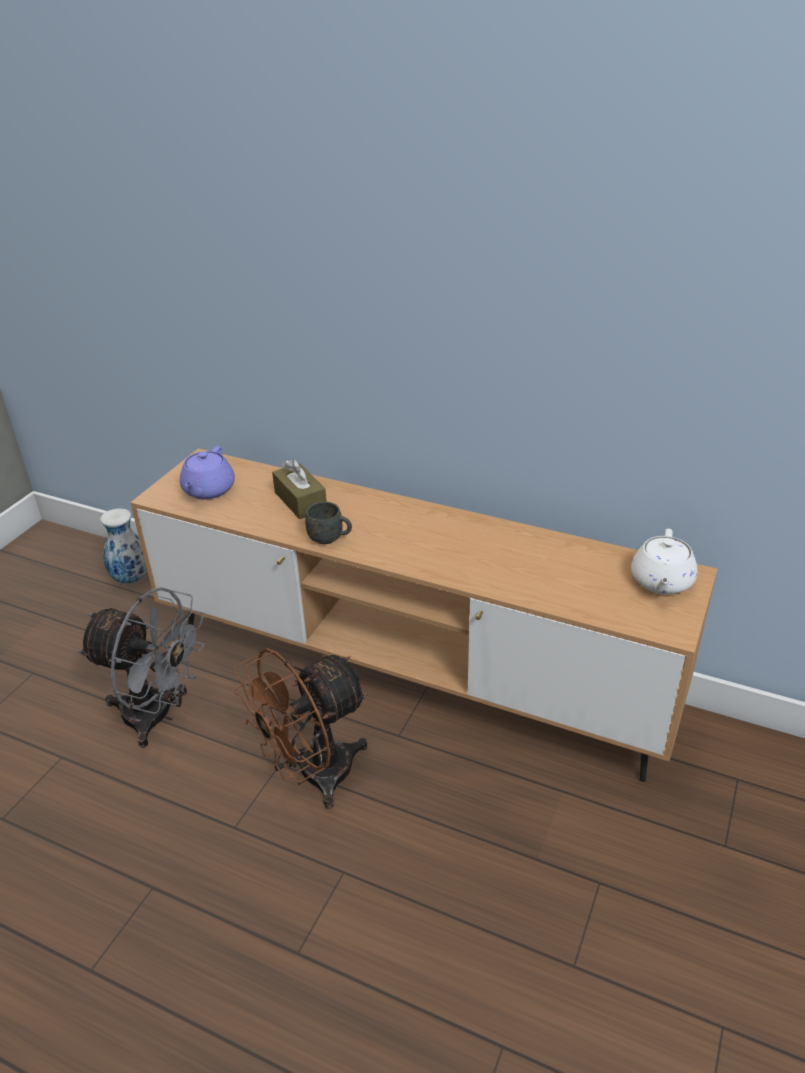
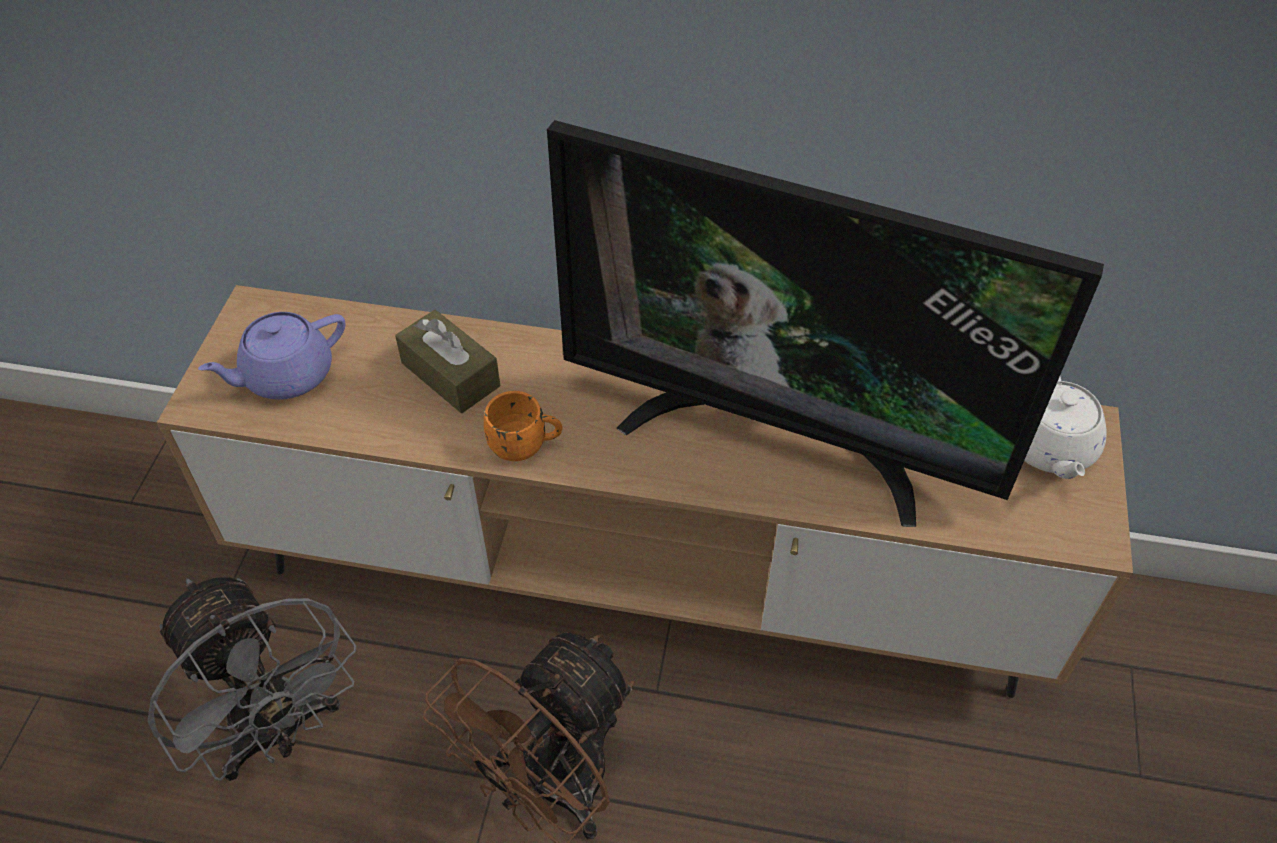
camera: 15 degrees left, 15 degrees up
grey fan [78,587,206,748] -> grey fan turned 45 degrees clockwise [148,578,357,781]
vase [100,508,147,584] -> none
purple teapot [180,446,235,499] -> purple teapot turned 60 degrees clockwise [198,312,345,400]
grey mug [305,502,352,544] -> orange mug [484,391,563,461]
none -> television [547,120,1104,527]

